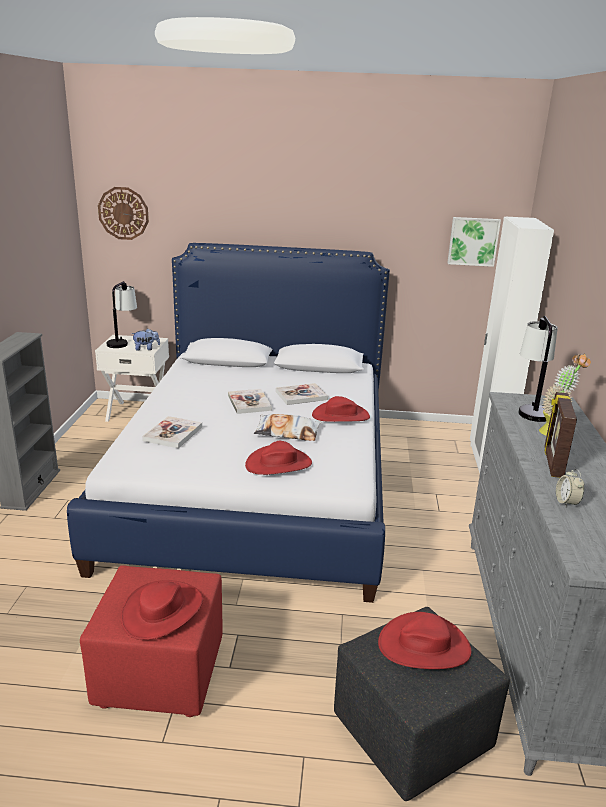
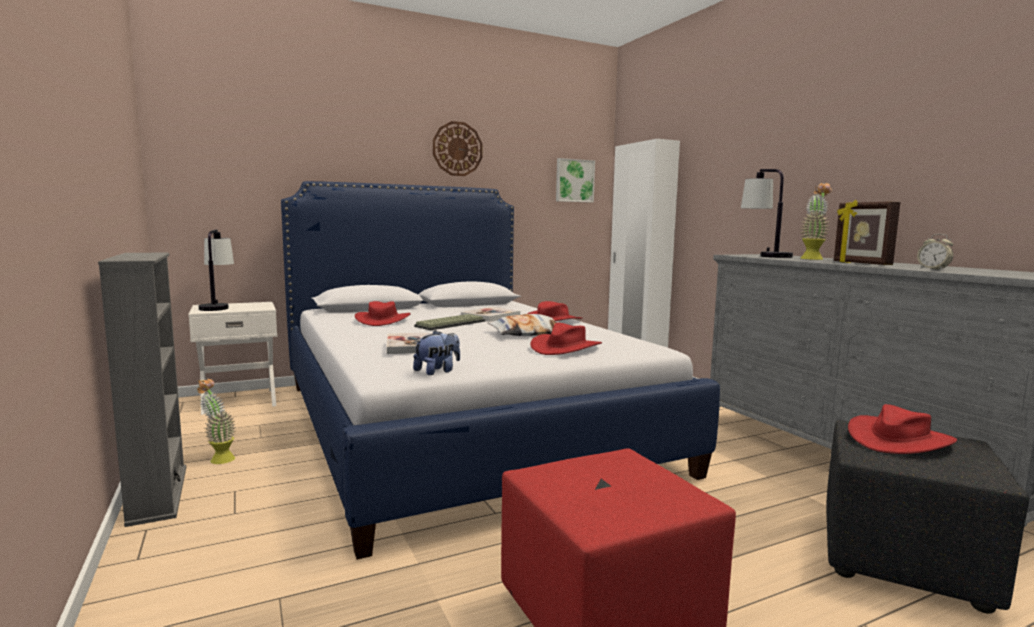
camera: 30 degrees left, 15 degrees down
wall clock [98,187,149,240] -> wall clock moved to [433,121,483,176]
red hat [121,580,203,640] -> red hat moved to [355,301,411,326]
plush toy [131,328,160,351] -> plush toy moved to [413,330,460,375]
book [228,389,272,414] -> keyboard [414,314,485,330]
none -> potted plant [197,379,236,464]

